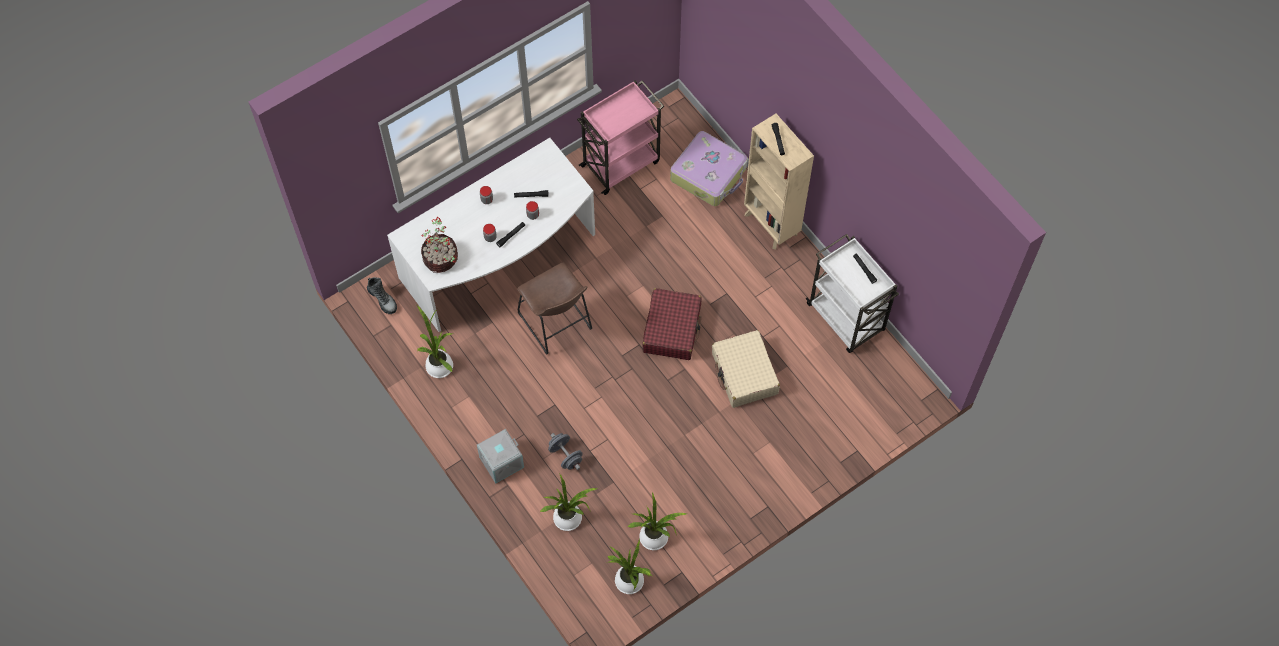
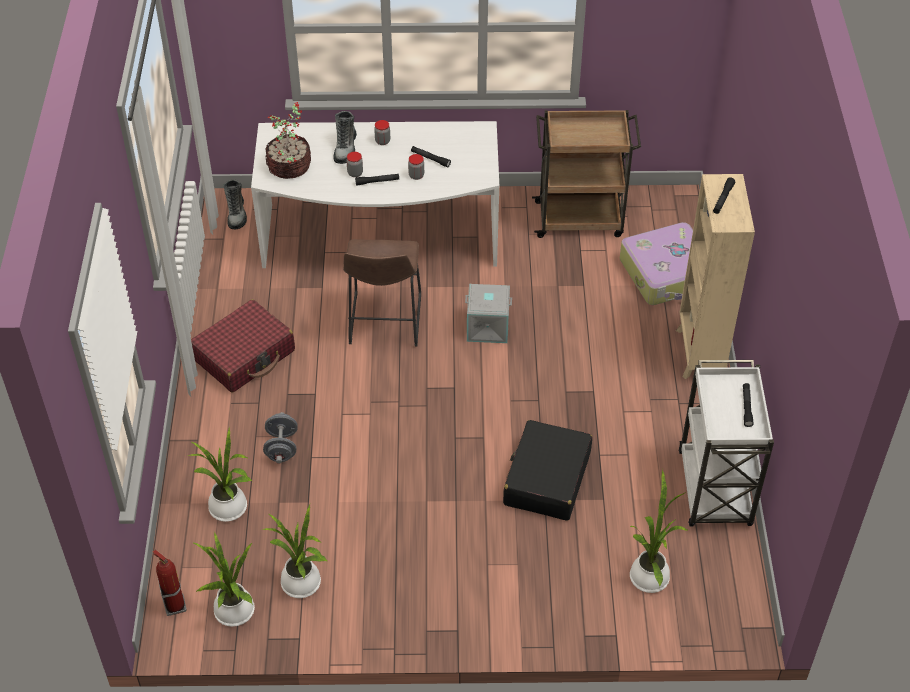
camera: 35 degrees right, 15 degrees down
potted plant [417,305,453,378] -> potted plant moved to [630,469,689,593]
grey storage box [477,429,524,484] -> grey storage box moved to [465,284,512,343]
pink cart [577,80,664,195] -> brown cart [532,110,641,238]
red suitcase [642,288,702,360] -> red suitcase moved to [191,299,295,392]
beige suitcase [712,330,780,408] -> black suitcase [503,420,592,521]
none -> fire extinguisher [153,549,187,616]
none -> boot [334,111,357,164]

